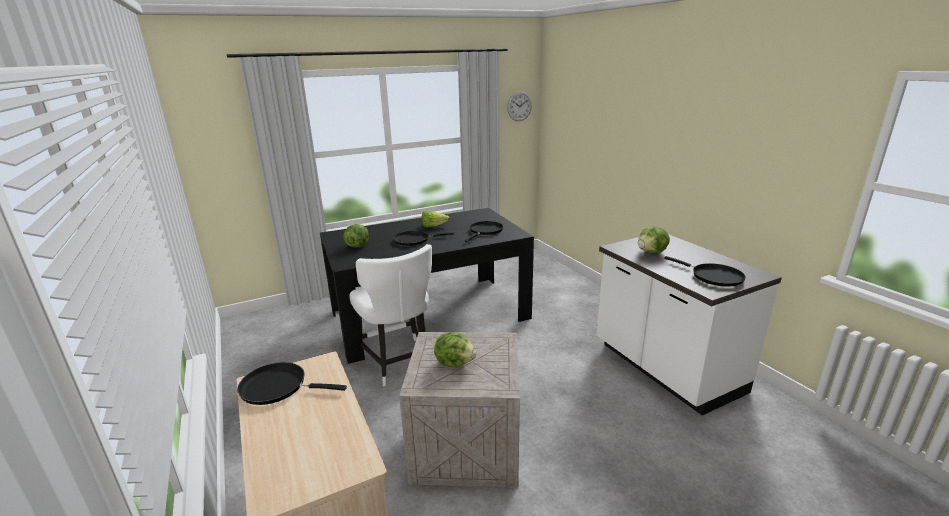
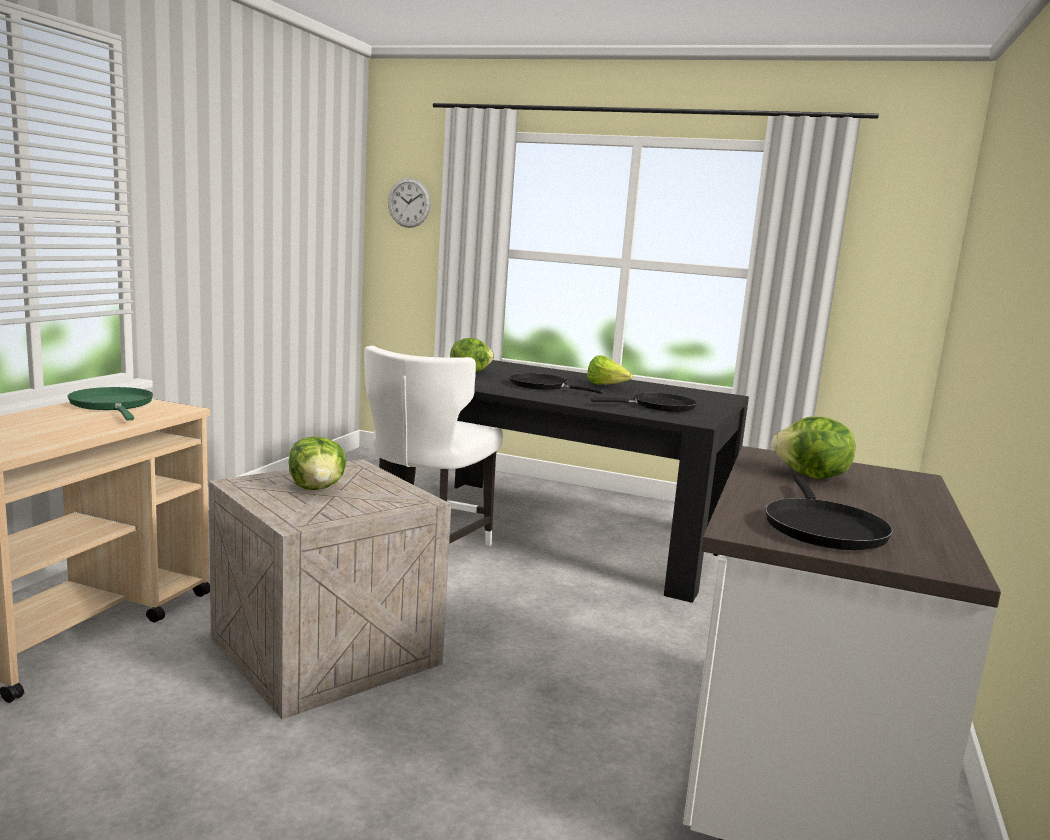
camera: 45 degrees right, 10 degrees down
black frying pan [237,362,347,405] -> green frying pan [68,387,153,420]
wall clock [507,91,532,121] -> wall clock moved to [388,178,431,228]

